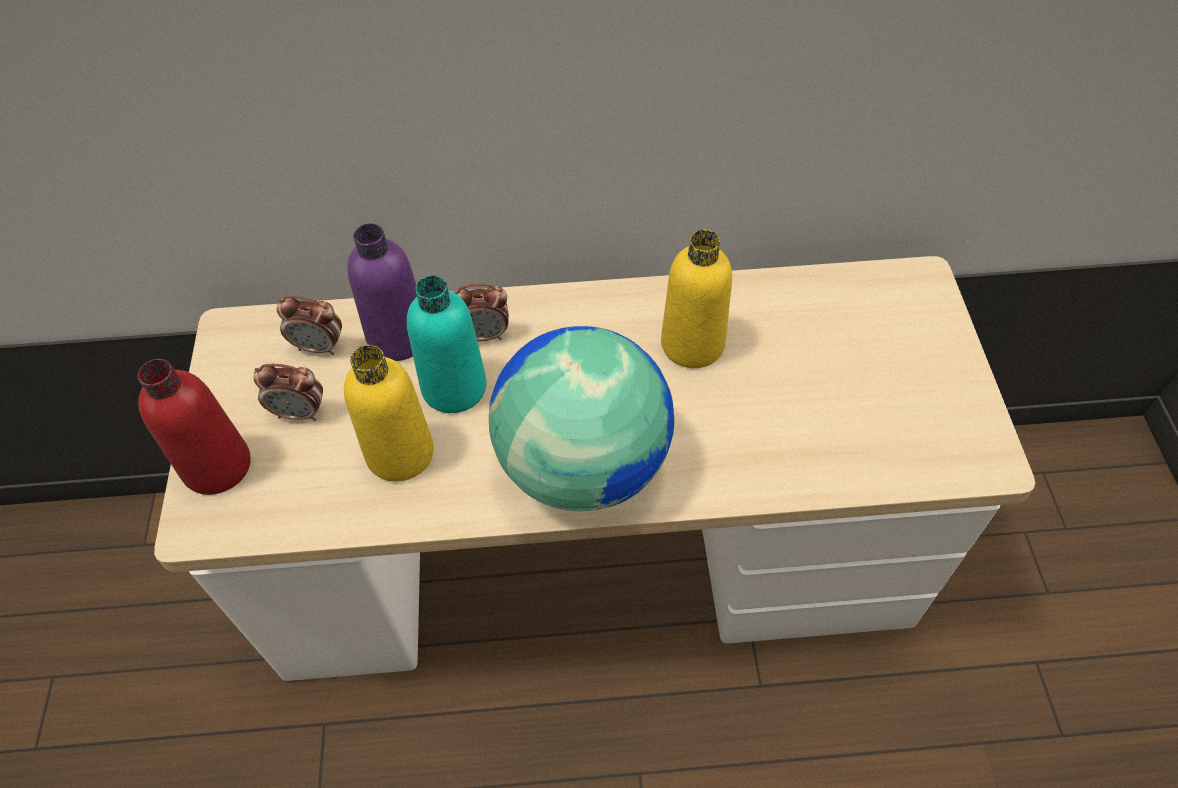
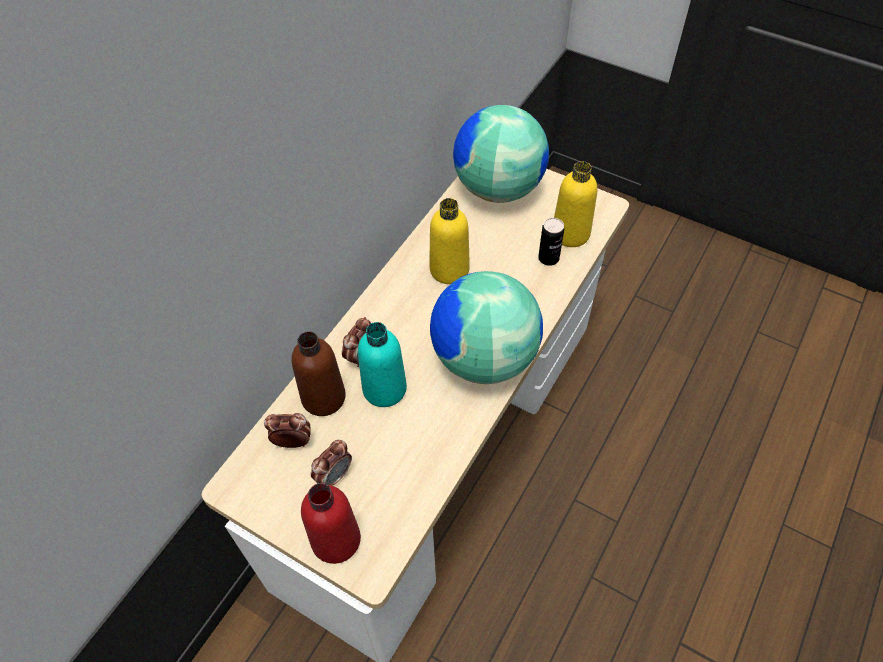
camera: 55 degrees left, 0 degrees up
alarm clock [276,295,342,355] -> alarm clock turned 135 degrees counterclockwise [264,413,311,448]
yellow bottle [344,345,434,482] -> yellow bottle moved to [554,161,597,247]
purple bottle [347,223,417,361] -> brown bottle [292,331,346,416]
none -> globe [453,105,549,203]
none -> can [538,218,564,266]

